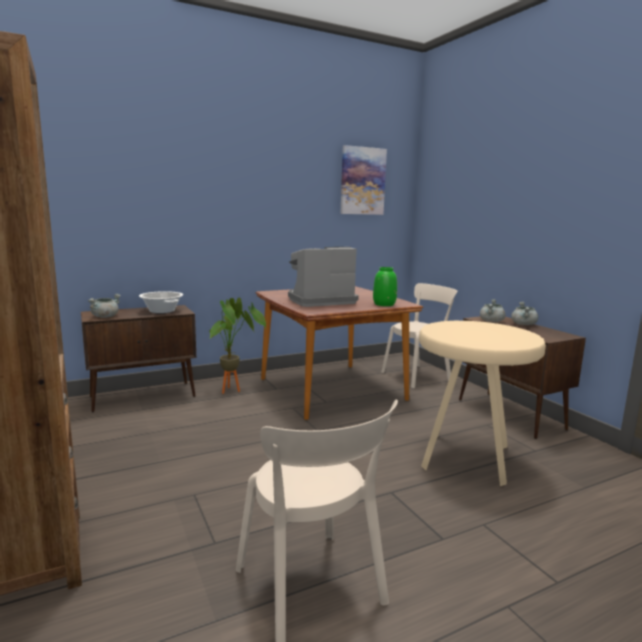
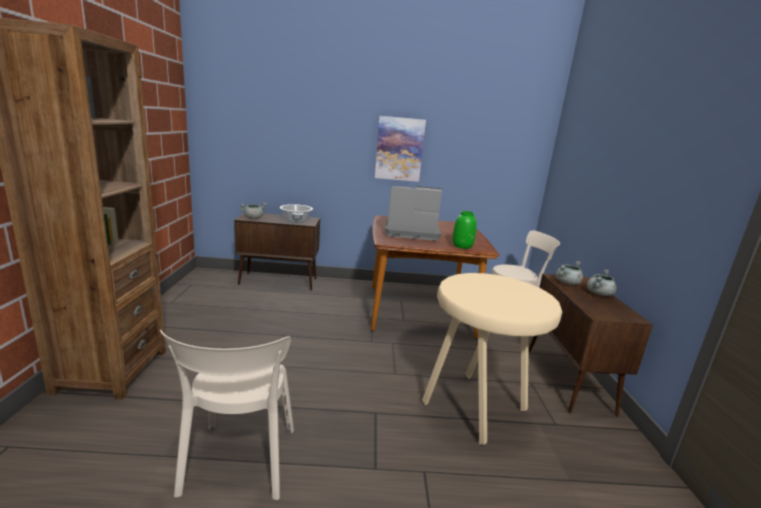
camera: 25 degrees right, 5 degrees up
potted plant [209,297,266,394] -> none
picture [340,145,387,215] -> picture moved to [375,116,426,182]

